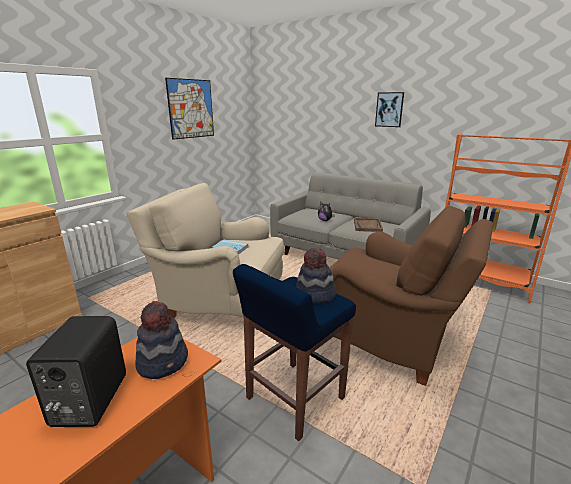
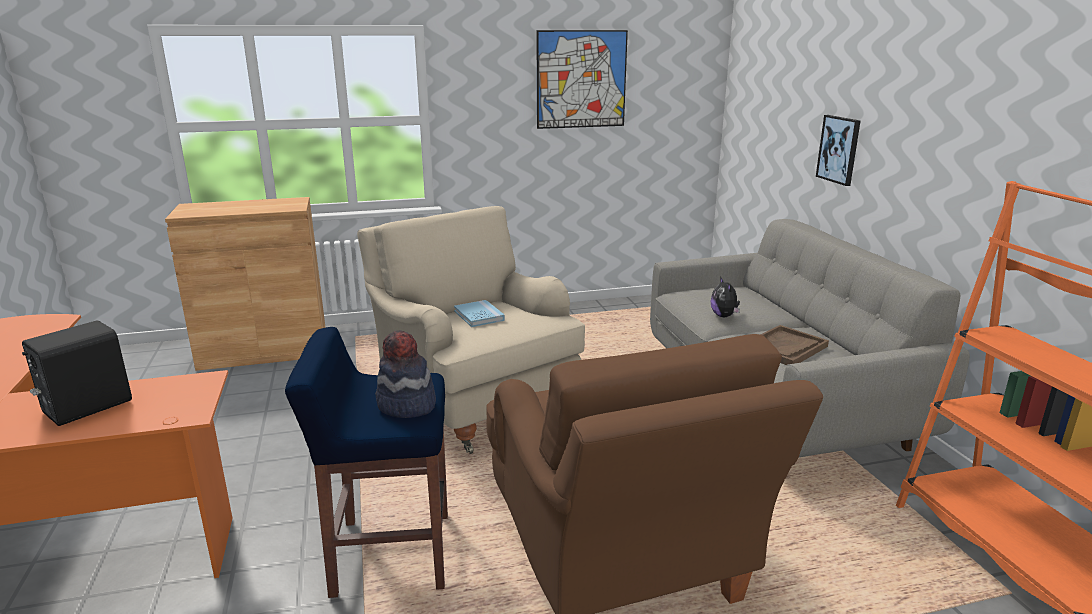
camera: 40 degrees right, 0 degrees up
hat [136,301,188,379] -> none
picture [375,92,404,127] -> picture moved to [816,115,860,186]

